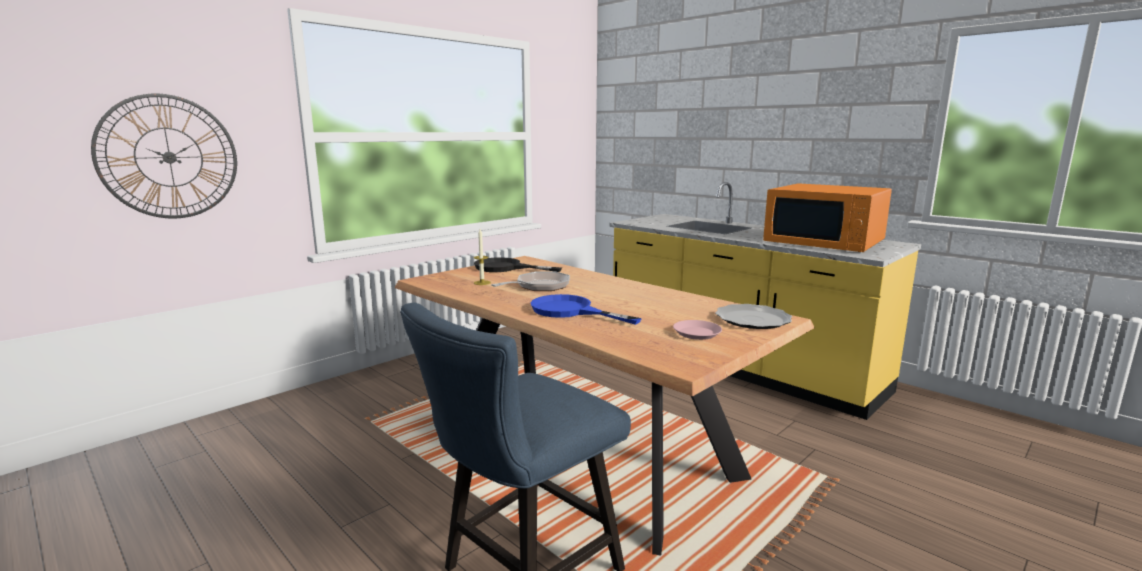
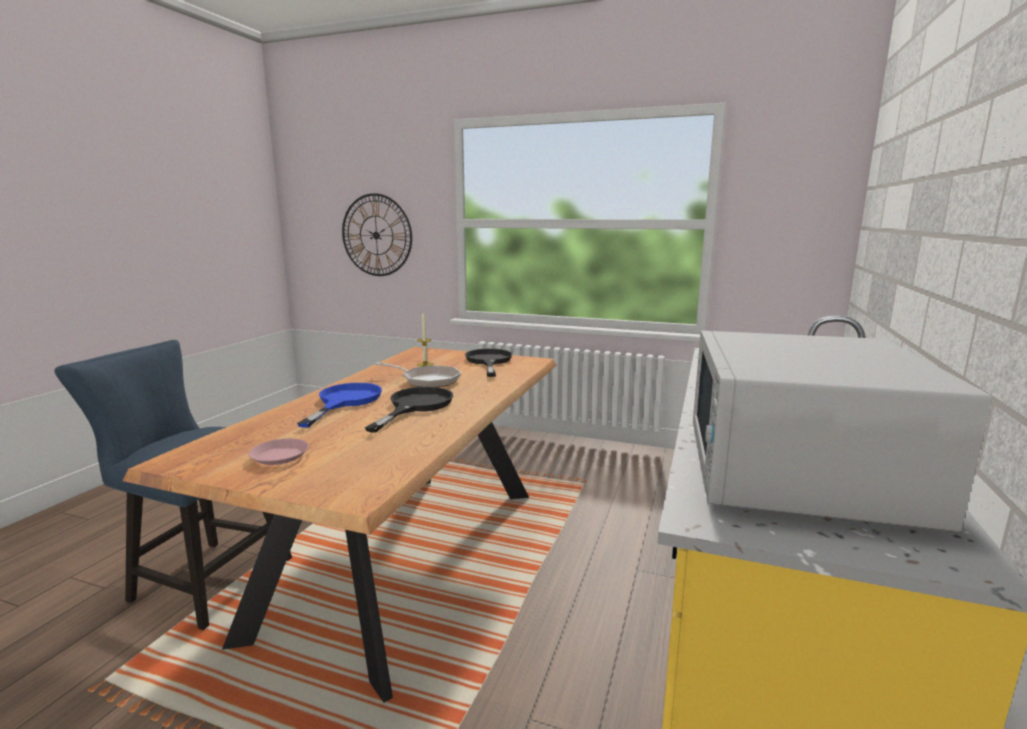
camera: 65 degrees right, 0 degrees up
plate [715,304,792,329] -> none
orange microwave [763,183,892,252] -> white microwave [693,331,992,532]
none -> black frying pan [365,387,453,433]

